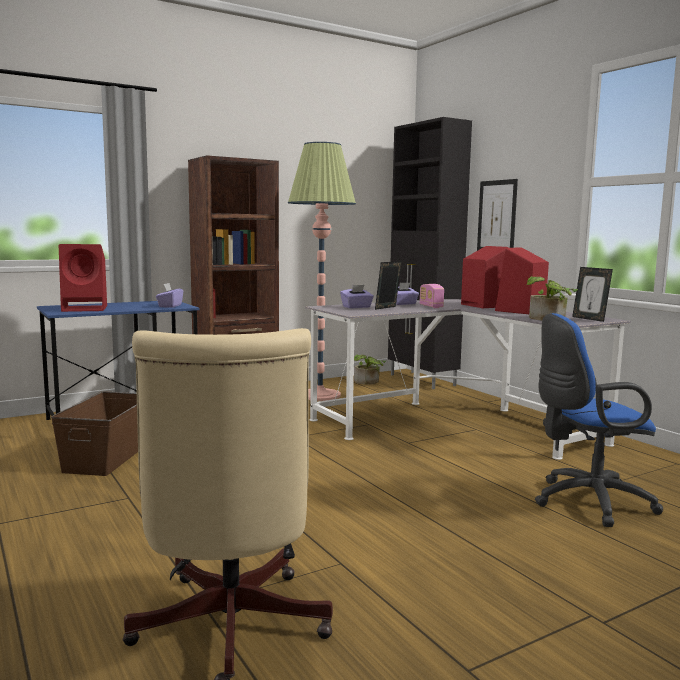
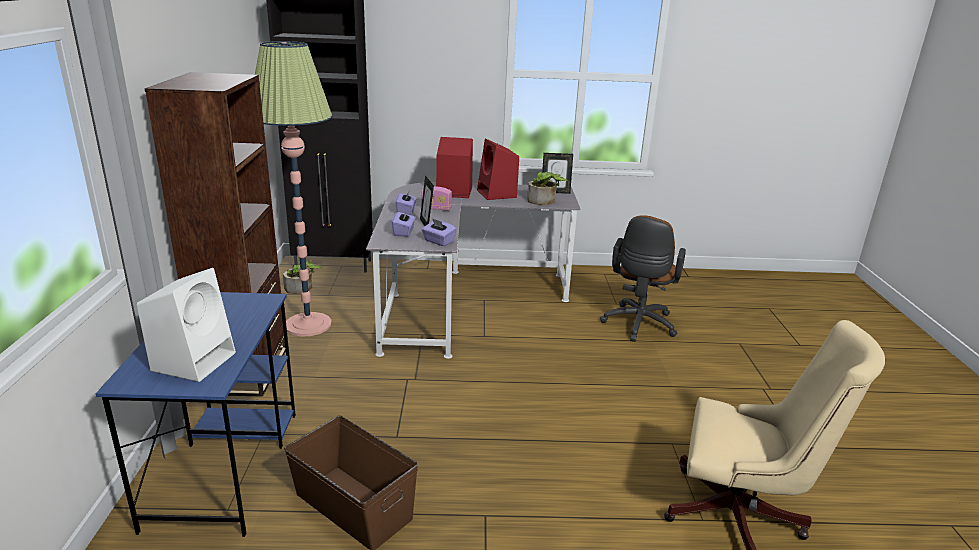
camera: 60 degrees left, 15 degrees up
red speaker [59,244,107,312] -> white speaker [137,268,236,382]
purple tissue box [156,283,183,308] -> purple tissue box moved to [422,218,457,246]
picture [477,179,518,251] -> none
blue office chair [535,313,663,527] -> brown office chair [600,215,686,342]

